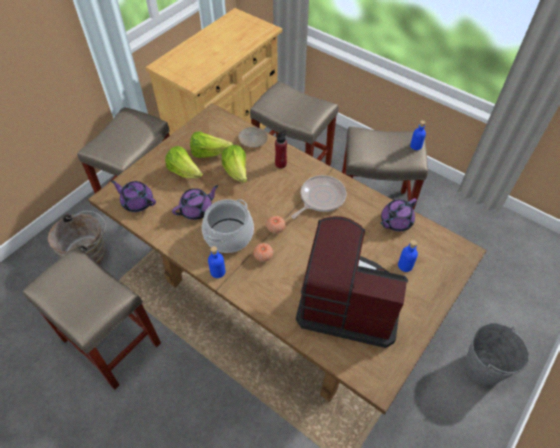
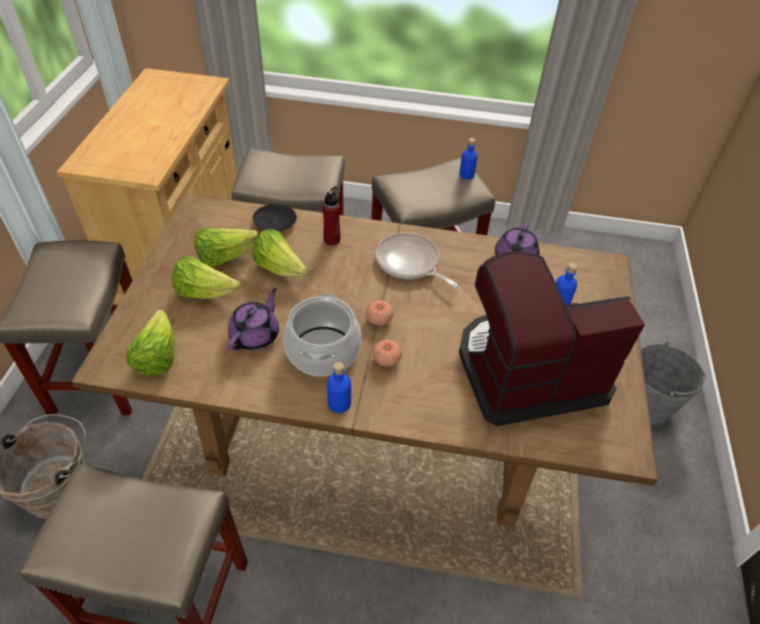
camera: 30 degrees left, 5 degrees down
purple teapot [111,180,156,212] -> lettuce [126,310,175,376]
beige plate [238,127,268,148] -> black plate [253,204,297,231]
frying pan [291,175,346,219] -> frying pan turned 60 degrees counterclockwise [376,233,458,288]

